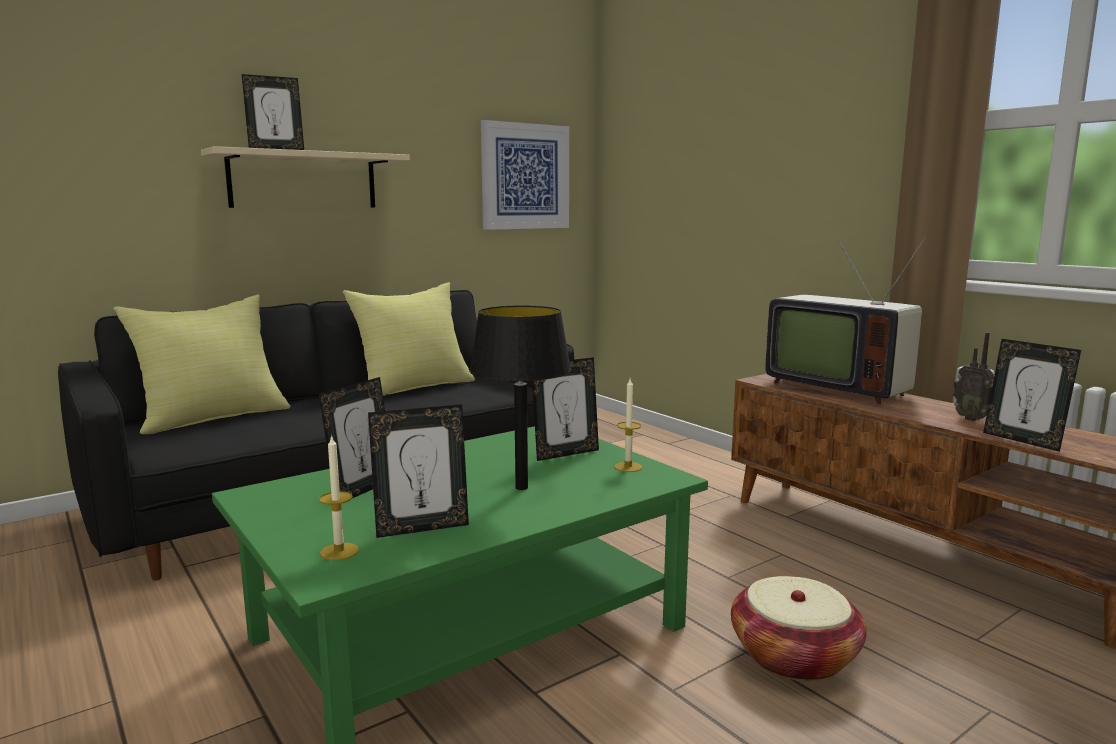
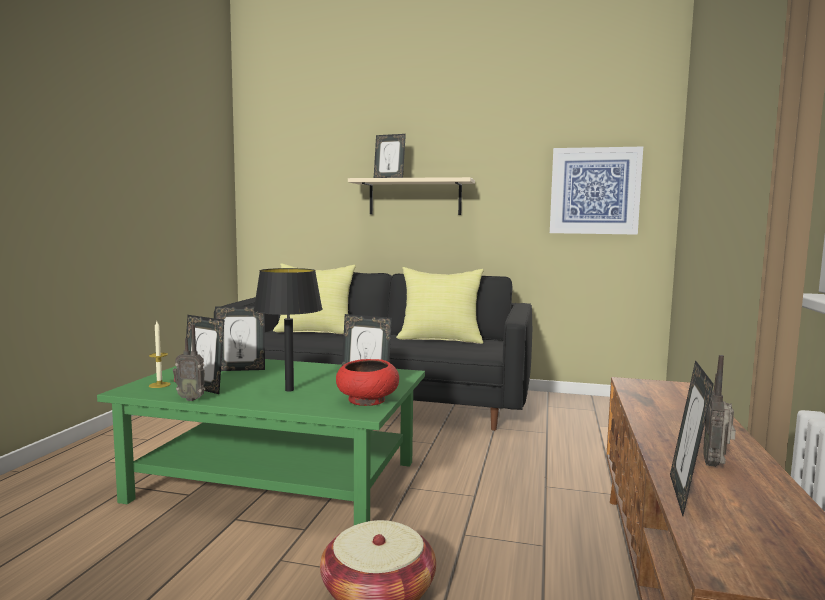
camera: 50 degrees right, 5 degrees down
candle [614,379,642,472] -> red bowl [336,359,399,406]
television [766,236,926,404] -> none
none -> radio [173,324,205,401]

